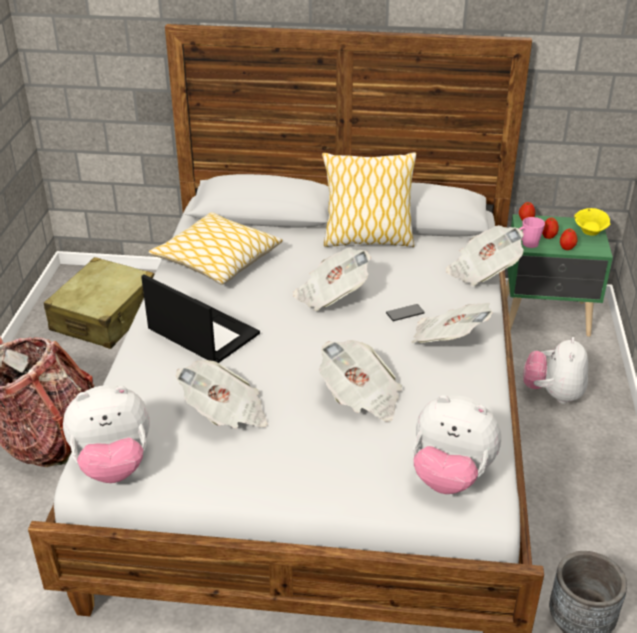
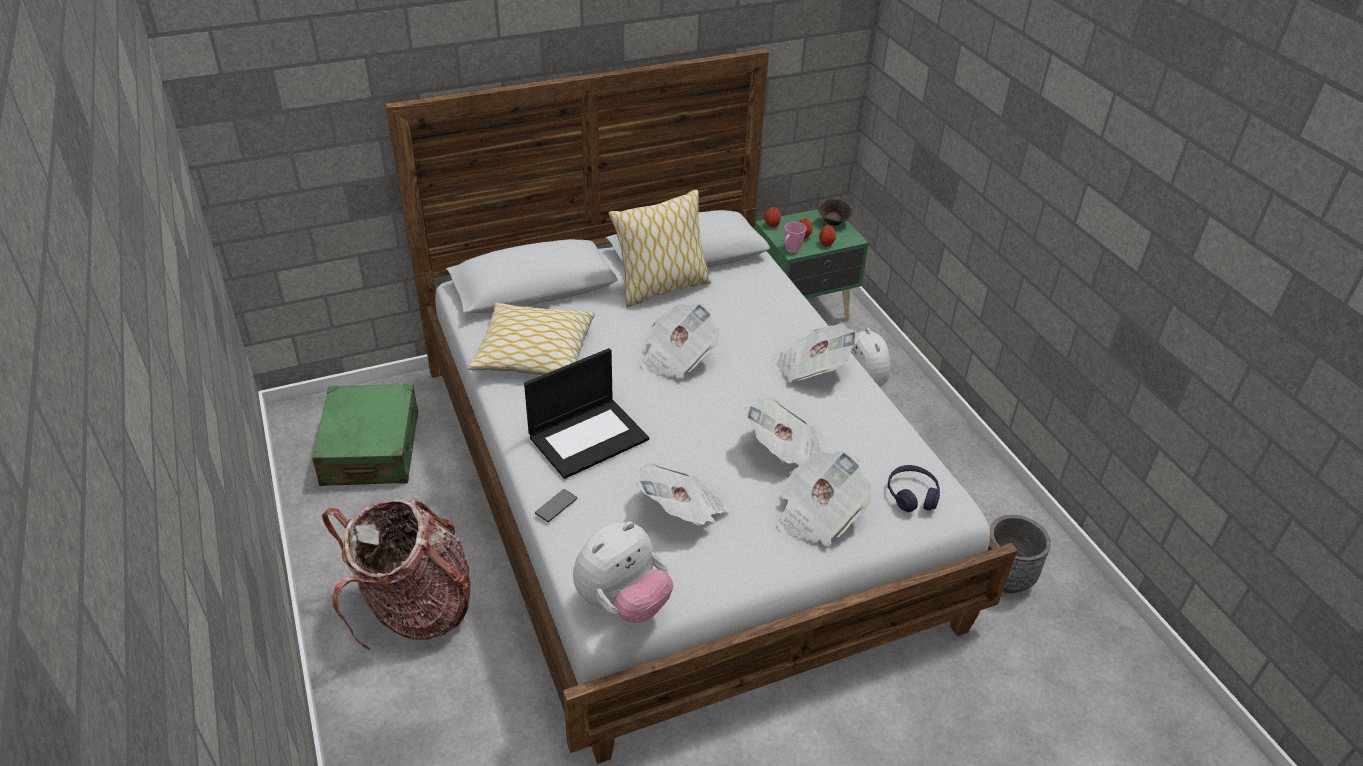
camera: 30 degrees left, 5 degrees up
beige suitcase [44,257,154,349] -> green suitcase [312,384,418,486]
laptop [141,274,260,363] -> laptop turned 135 degrees clockwise [524,348,649,479]
phone [386,304,425,321] -> phone moved to [535,489,577,522]
plush toy [413,395,501,494] -> purple headphones [888,465,940,512]
newspaper [446,225,524,286] -> newspaper moved to [777,451,871,545]
yellow bowl [574,208,610,236] -> brown bowl [818,199,853,226]

